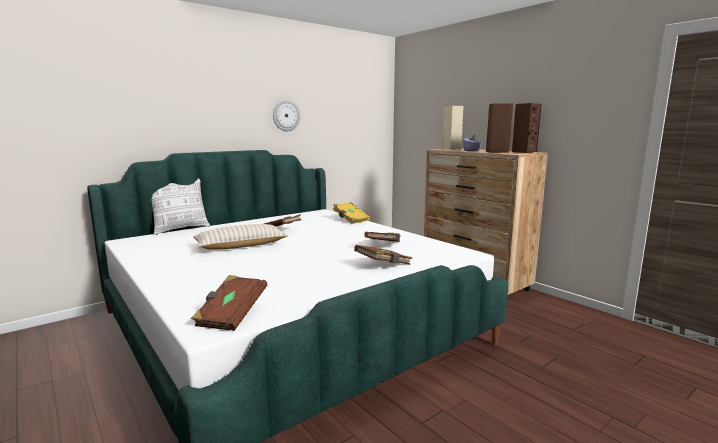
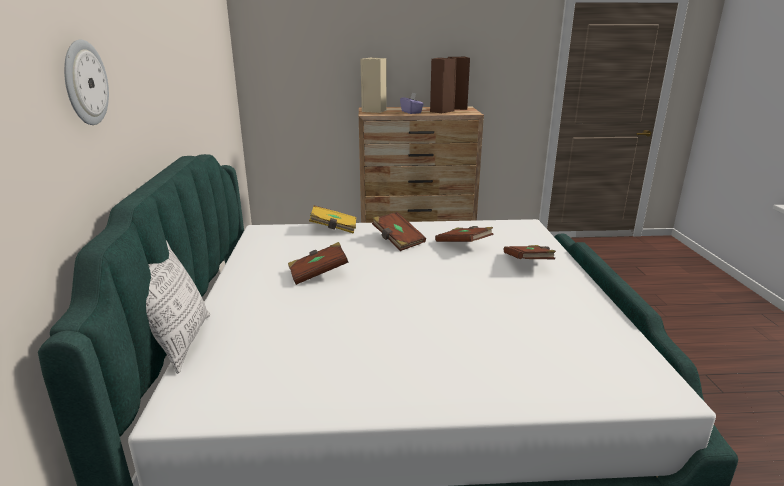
camera: 55 degrees left, 10 degrees up
brown book [191,275,267,331] -> brown book moved to [372,212,426,251]
beige pillow [193,224,288,250] -> none
wall clock [273,100,300,131] -> wall clock moved to [64,39,109,125]

